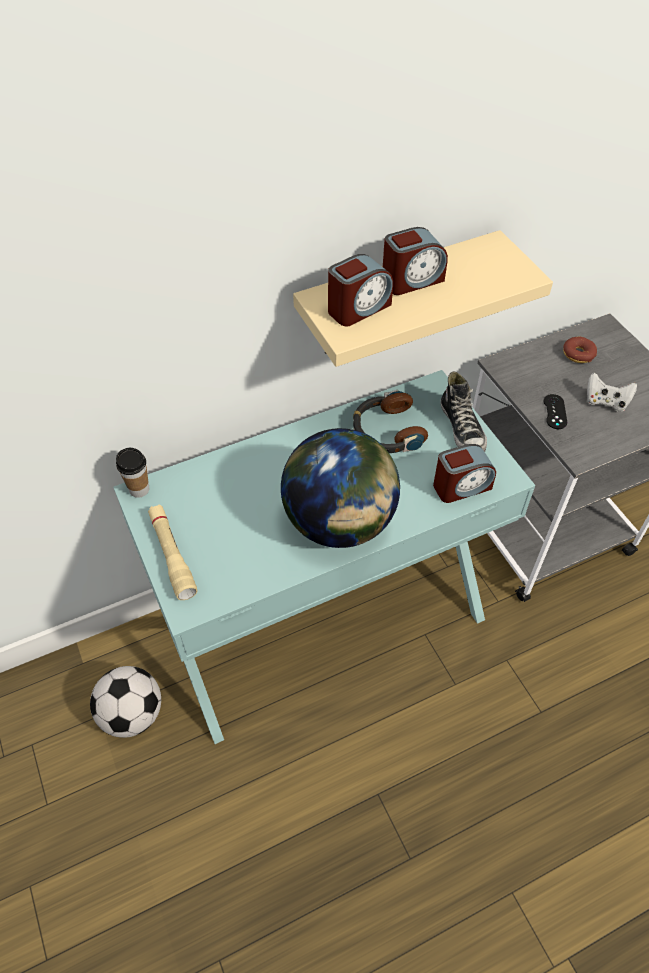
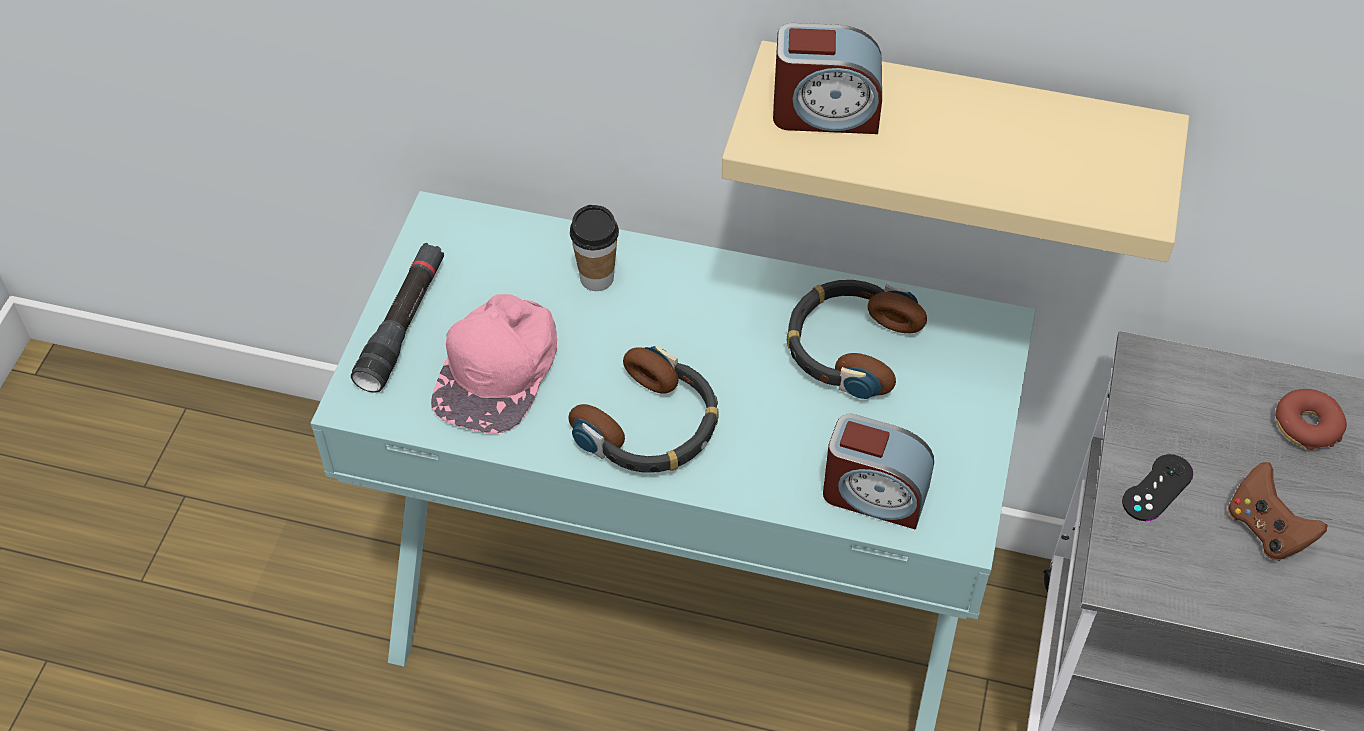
camera: 40 degrees right, 0 degrees up
football [90,666,161,738] -> none
cup [116,448,150,498] -> cup moved to [570,205,619,291]
beige flashlight [148,505,197,600] -> black flashlight [351,243,444,393]
globe [281,428,400,548] -> headphones [568,346,719,472]
alarm clock [383,227,448,295] -> none
shoe [440,372,487,452] -> none
white game controller [587,373,637,412] -> brown game controller [1228,462,1328,561]
none -> pink cap [431,294,557,433]

